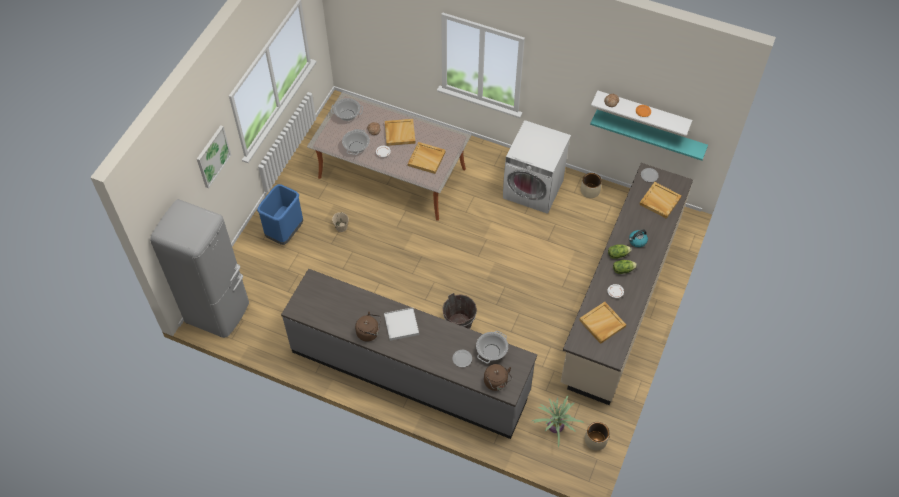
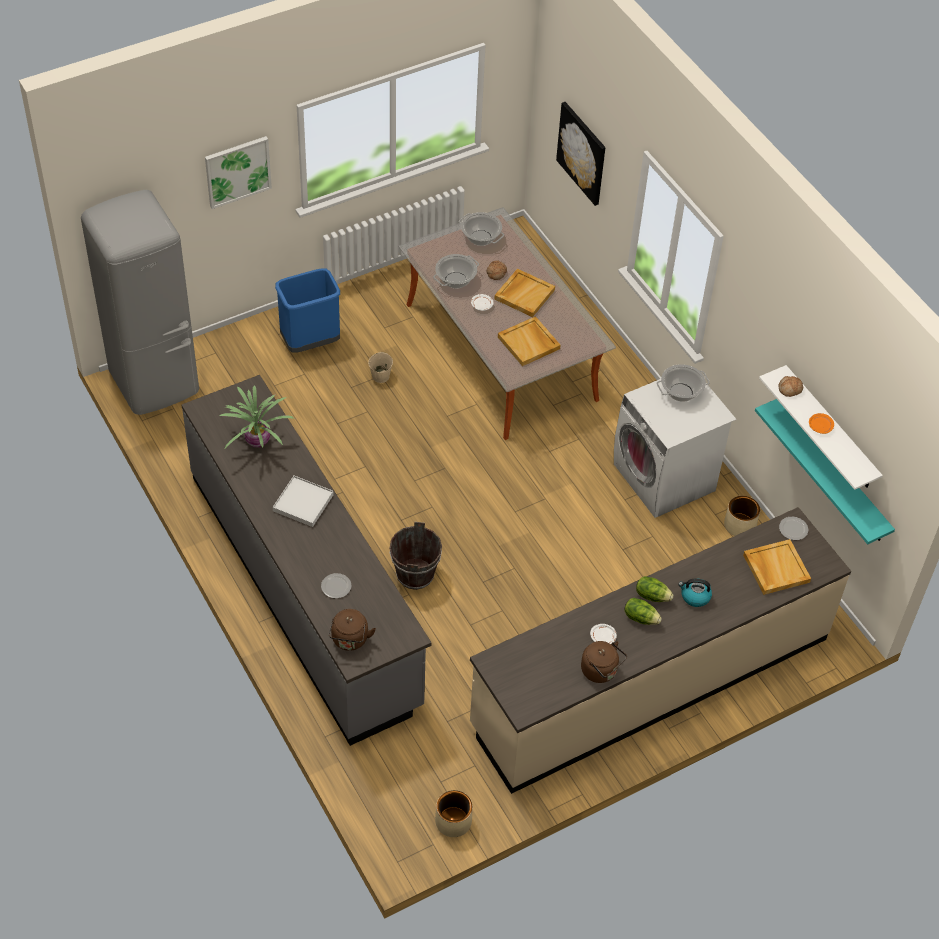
camera: 35 degrees right, 5 degrees down
brown kettle [355,312,381,341] -> brown kettle moved to [581,641,627,683]
cooking pot [476,331,508,363] -> cooking pot moved to [657,364,710,402]
potted plant [532,395,584,448] -> potted plant moved to [219,385,295,449]
beige tray [579,302,626,344] -> none
none -> picture [556,102,605,206]

